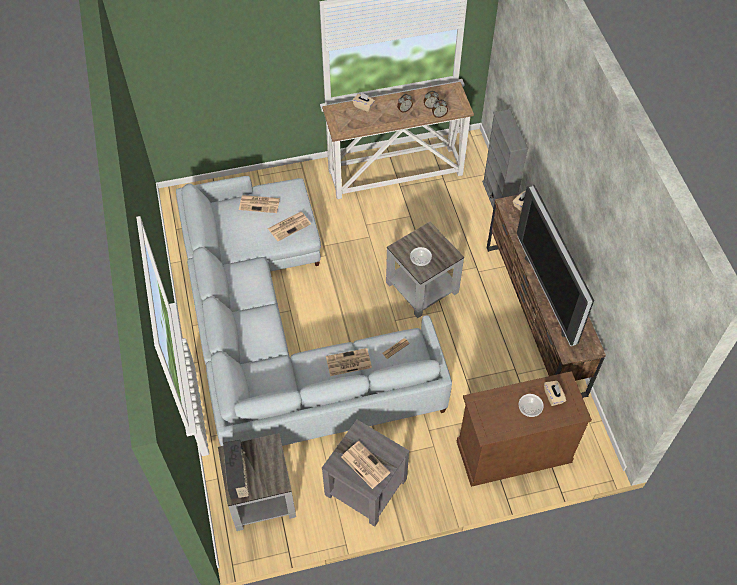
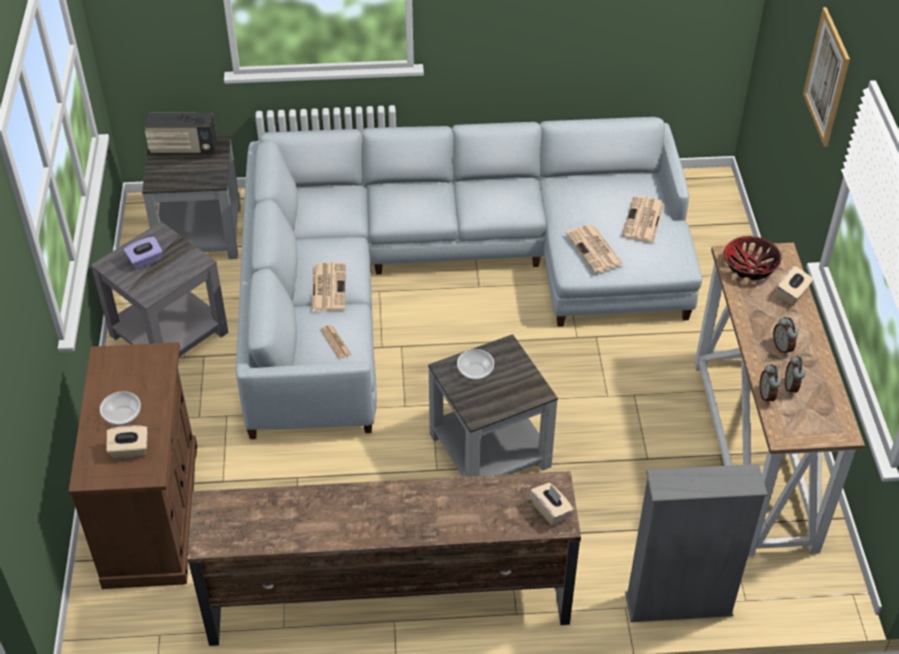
camera: 100 degrees right, 10 degrees down
newspaper [341,441,390,489] -> purple tissue box [123,237,163,270]
television [517,185,594,346] -> none
none -> bowl [724,236,781,280]
none -> picture [803,7,850,147]

